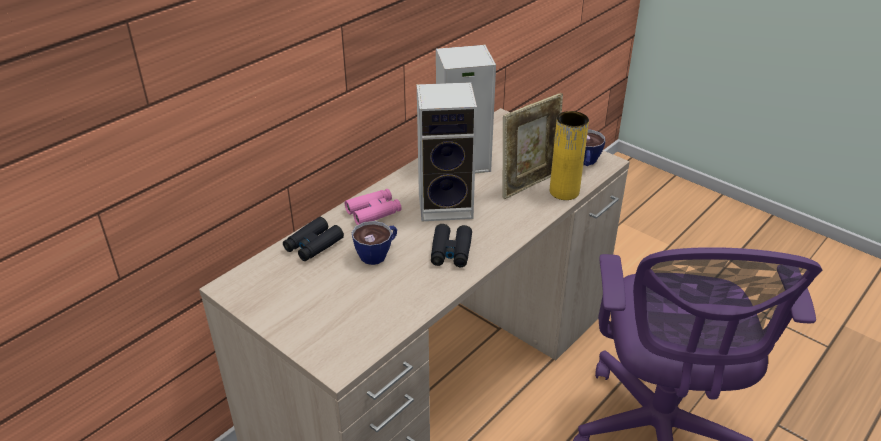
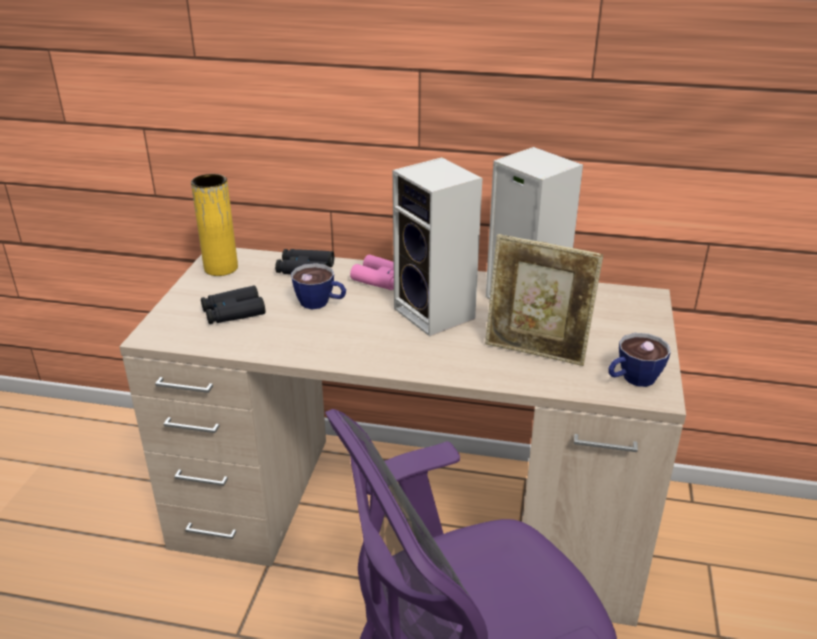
camera: 60 degrees right, 5 degrees down
black binoculars [431,224,472,267] -> black binoculars moved to [201,285,265,324]
yellow vase [550,111,589,200] -> yellow vase moved to [191,174,238,276]

